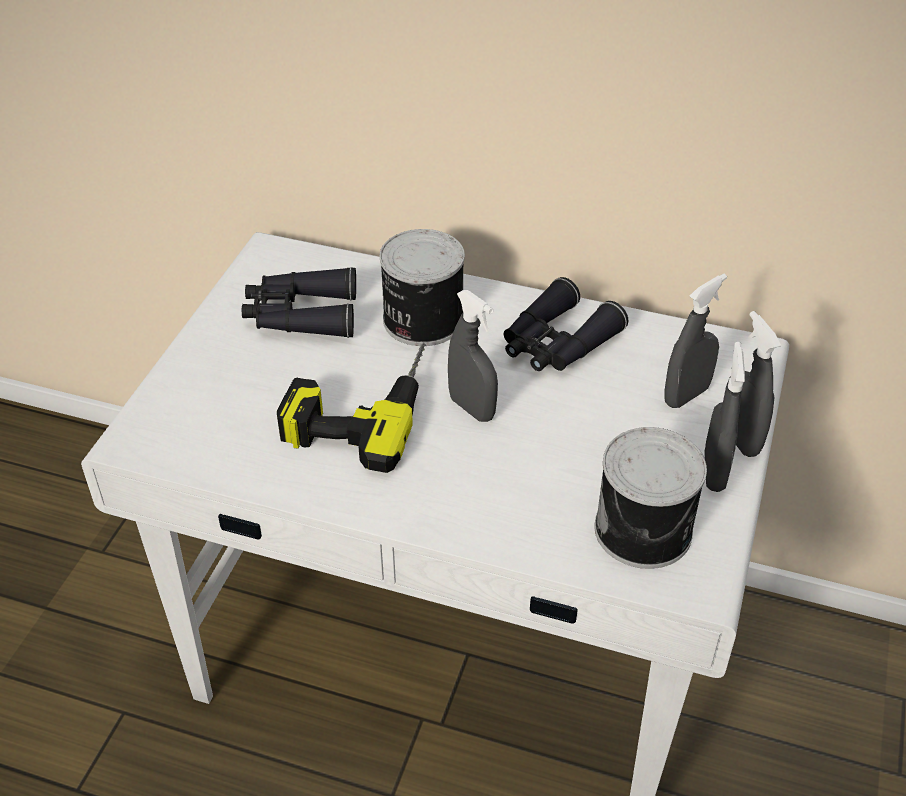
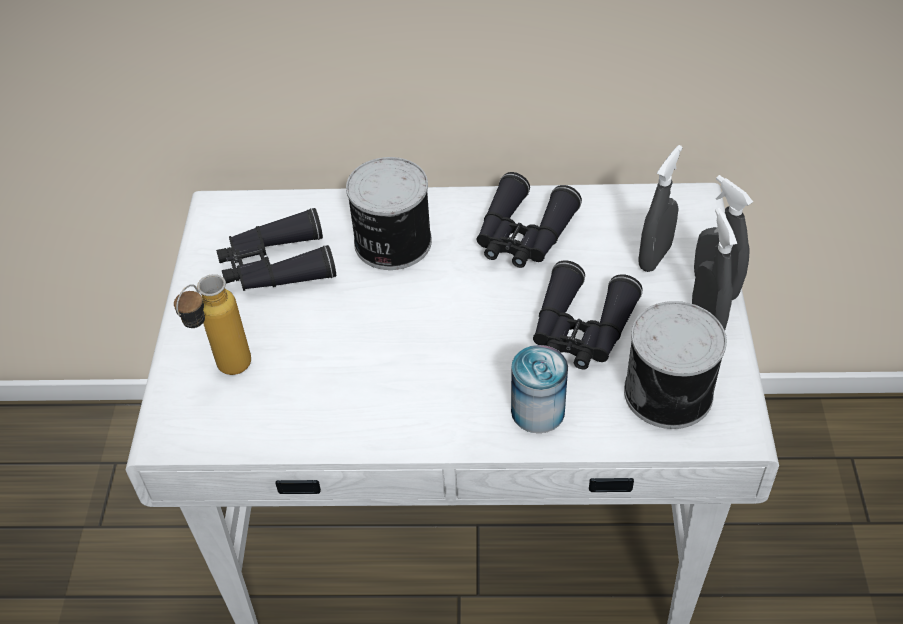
camera: 15 degrees left, 5 degrees up
power drill [277,343,427,473] -> none
grey spray bottle [448,290,498,422] -> none
none -> bottle [174,274,251,375]
none -> can [511,345,568,433]
none -> black binoculars [533,260,642,369]

